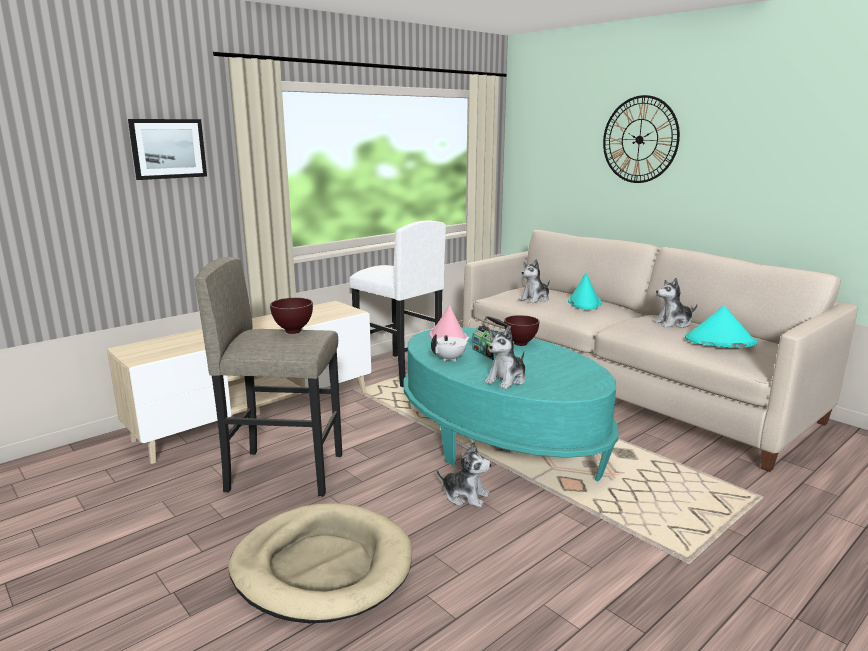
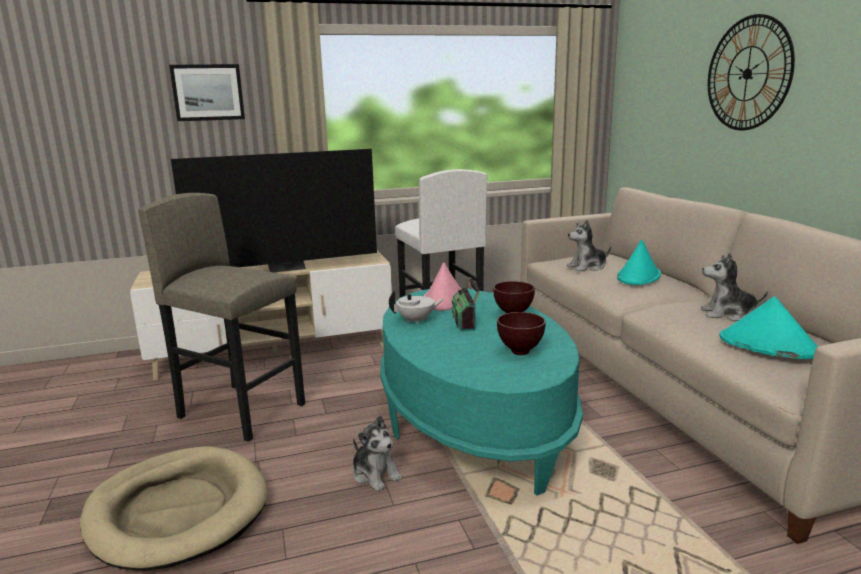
camera: 25 degrees right, 0 degrees up
brown bowl [270,298,313,334] -> brown bowl moved to [497,312,546,355]
plush toy [485,326,526,389] -> none
none -> television [171,149,377,272]

